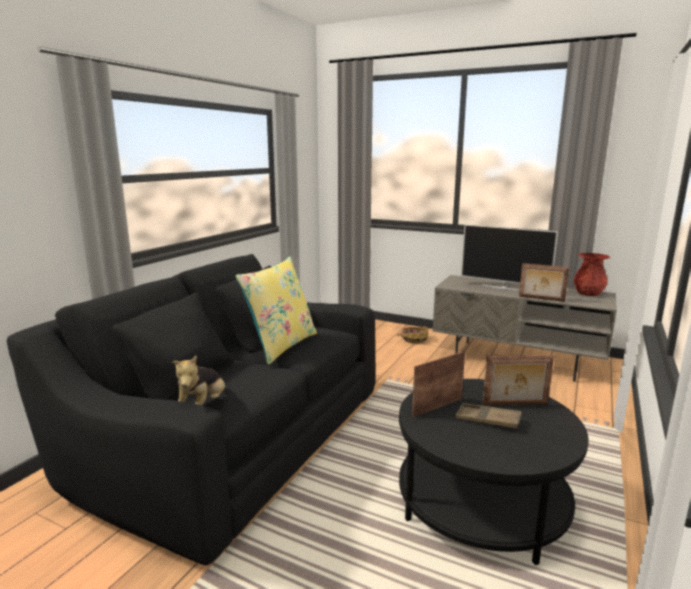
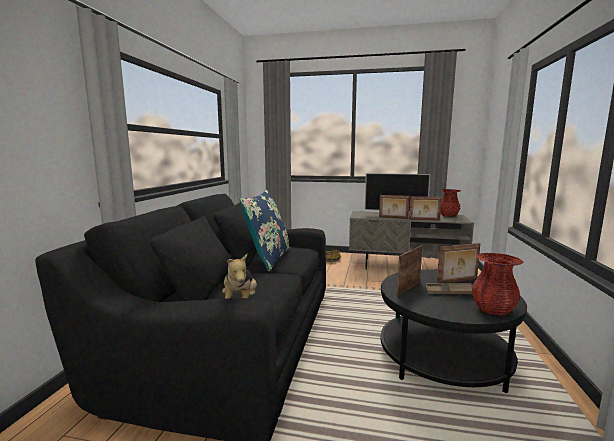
camera: 15 degrees left, 5 degrees down
yellow pillow [235,257,317,365] -> blue pillow [240,190,290,272]
none -> picture frame [379,195,410,219]
none -> red vase [472,253,524,316]

